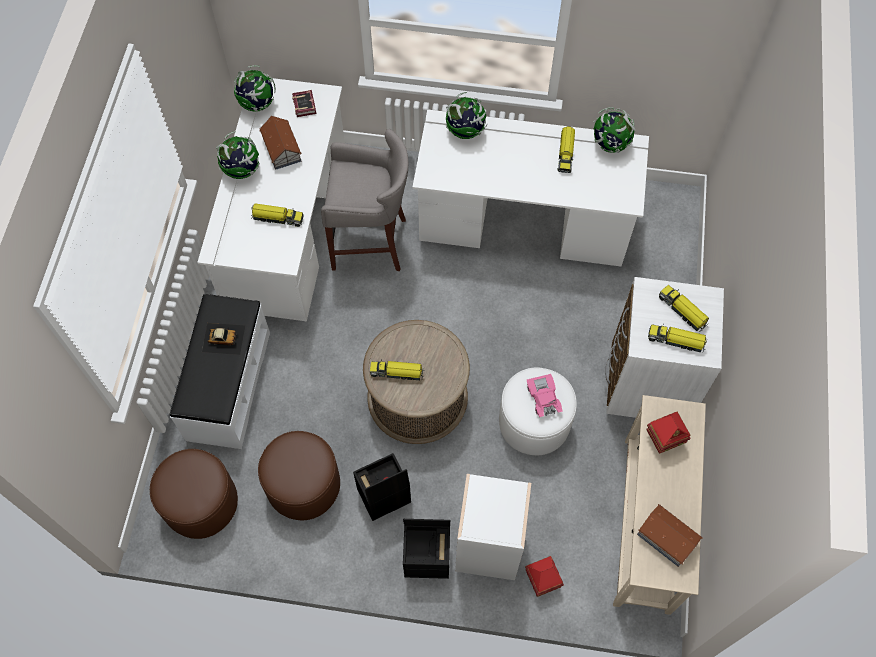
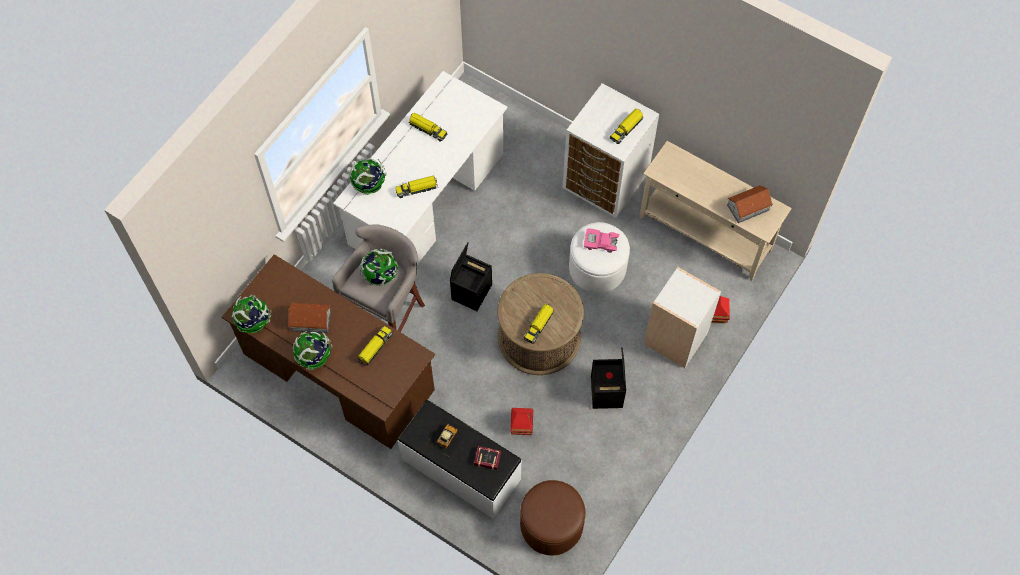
camera: 65 degrees left, 0 degrees up
white desk [197,78,345,322] -> brown desk [222,254,435,449]
brown ottoman [258,431,340,520] -> none
book [292,90,316,117] -> book moved to [474,446,501,470]
black storage box [403,519,450,579] -> black storage box moved to [450,242,492,311]
globe [593,107,636,153] -> globe moved to [359,249,398,286]
toy house [646,412,691,454] -> toy house moved to [510,408,533,435]
toy truck [659,285,709,332] -> toy truck moved to [395,176,438,198]

